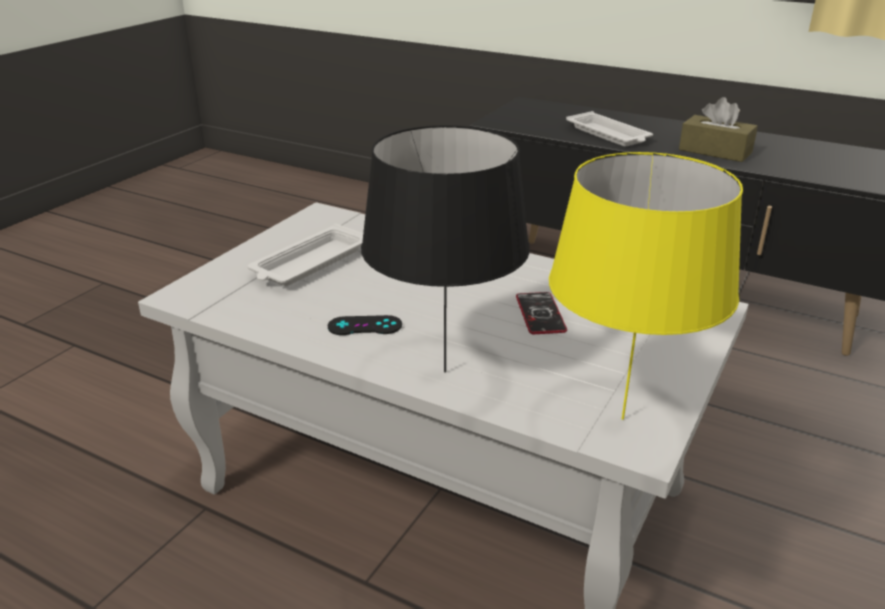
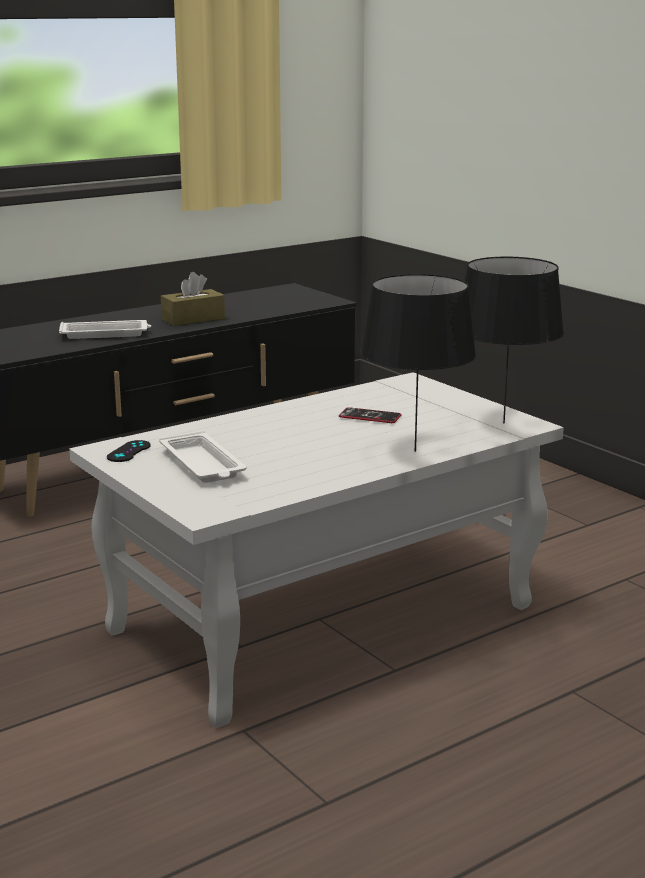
camera: 65 degrees left, 10 degrees down
black game controller [328,315,402,335] -> black game controller moved to [107,440,151,462]
yellow table lamp [549,152,743,420] -> black table lamp [465,257,564,423]

